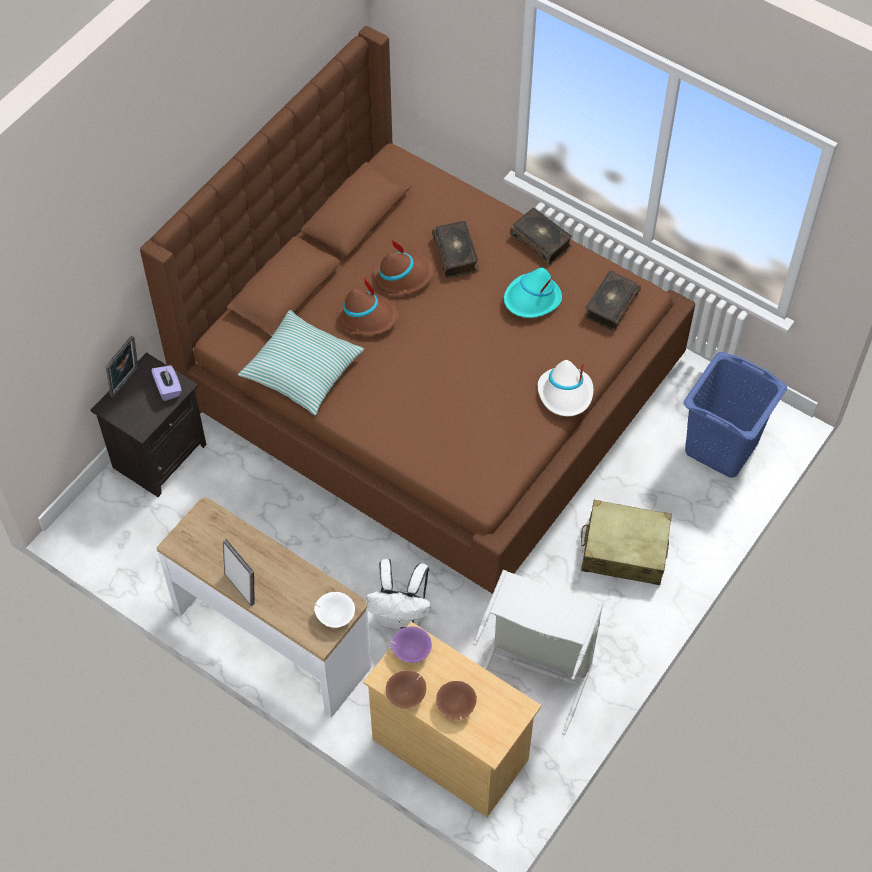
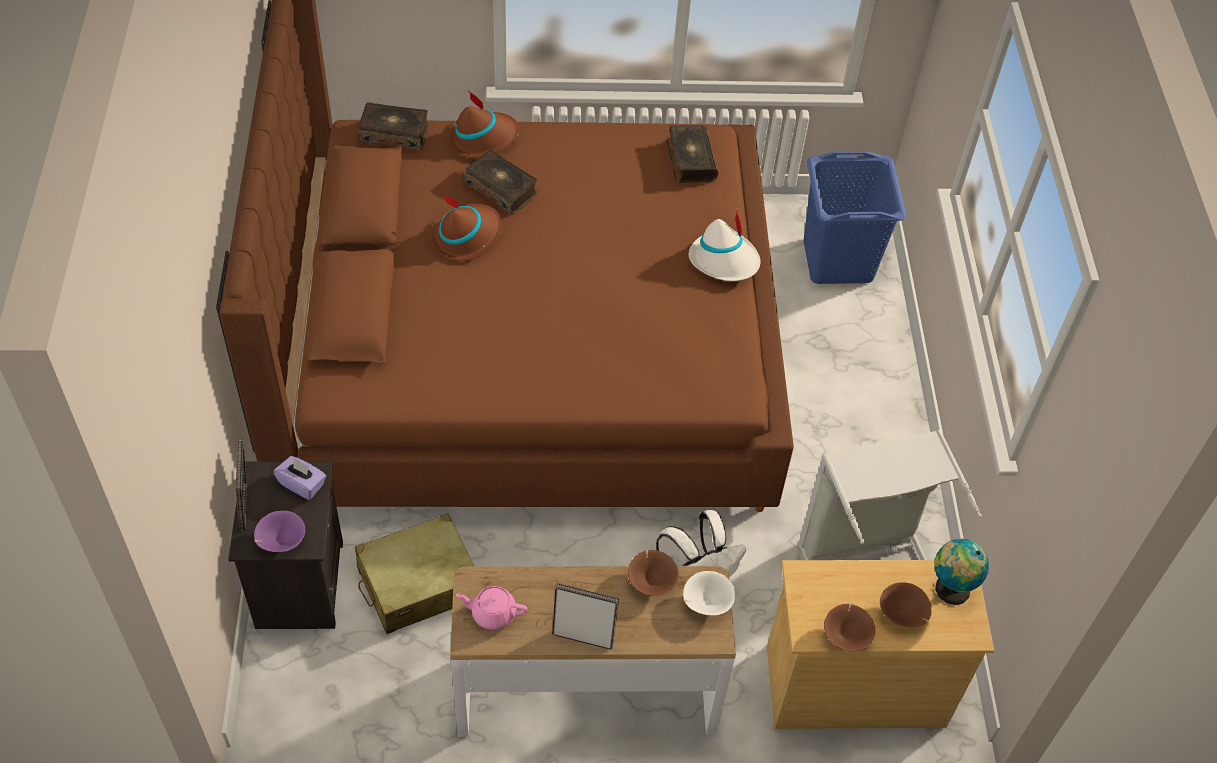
camera: 40 degrees left, 5 degrees down
pillow [238,310,364,415] -> none
brown hat [337,277,398,335] -> brown hat moved to [449,91,519,158]
purple bowl [391,626,432,663] -> purple bowl moved to [254,511,305,552]
turquoise hat [504,268,562,318] -> none
book [510,208,572,265] -> book moved to [358,102,429,150]
beige suitcase [581,500,672,585] -> beige suitcase moved to [355,513,475,634]
none -> pink teapot [456,586,527,630]
none -> brown bowl [628,550,678,596]
none -> globe [935,539,989,605]

